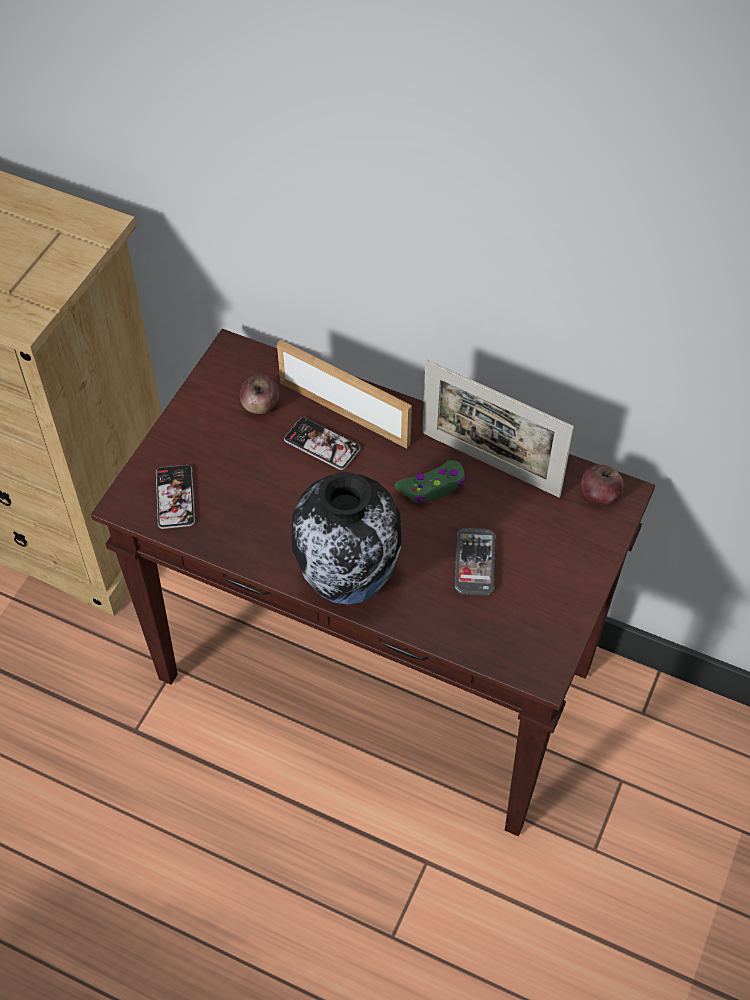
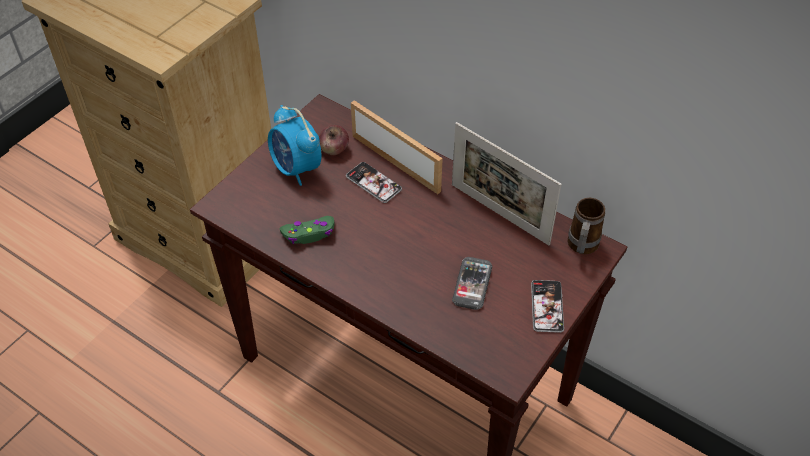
camera: 10 degrees right, 5 degrees down
phone [156,465,195,529] -> phone moved to [531,280,564,333]
vase [292,472,402,605] -> none
green game controller [395,460,465,503] -> green game controller moved to [280,216,335,244]
apple [581,465,623,505] -> mug [568,198,605,254]
none -> alarm clock [268,105,322,186]

